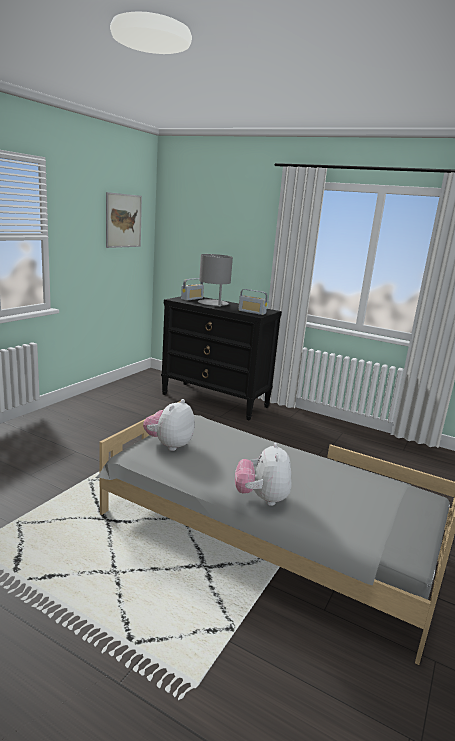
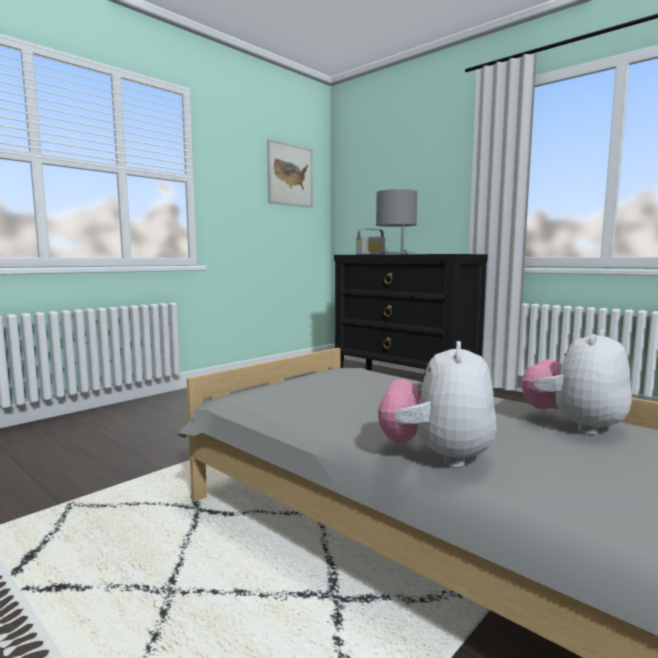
camera: 15 degrees right, 10 degrees down
plush toy [143,399,195,451] -> plush toy moved to [521,329,632,435]
radio [238,289,268,315] -> none

